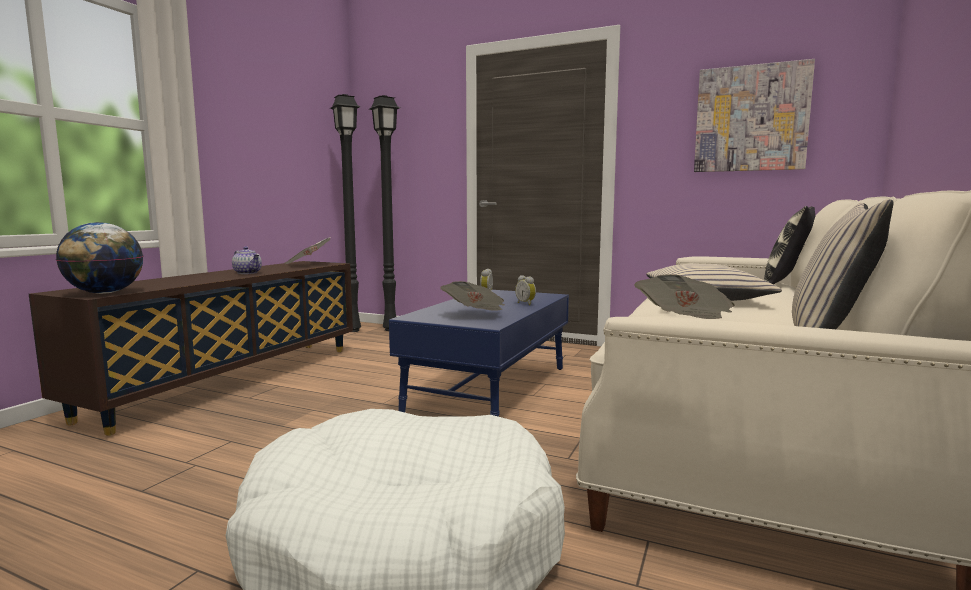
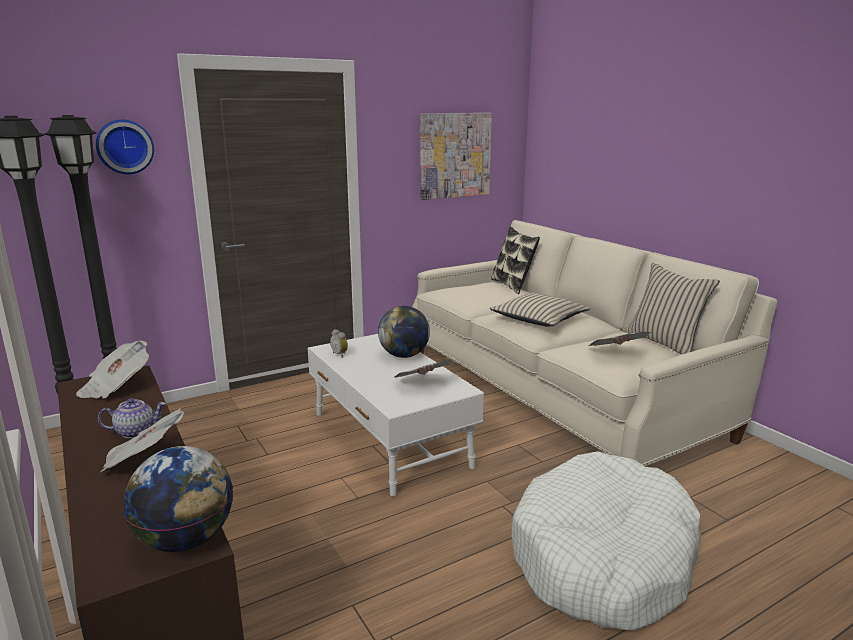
camera: 55 degrees left, 10 degrees up
blue coffee table [389,290,569,417] -> white coffee table [308,334,484,496]
alarm clock [515,275,536,305] -> globe [378,306,430,358]
none -> wall clock [96,119,154,174]
none -> newspaper [100,408,184,472]

